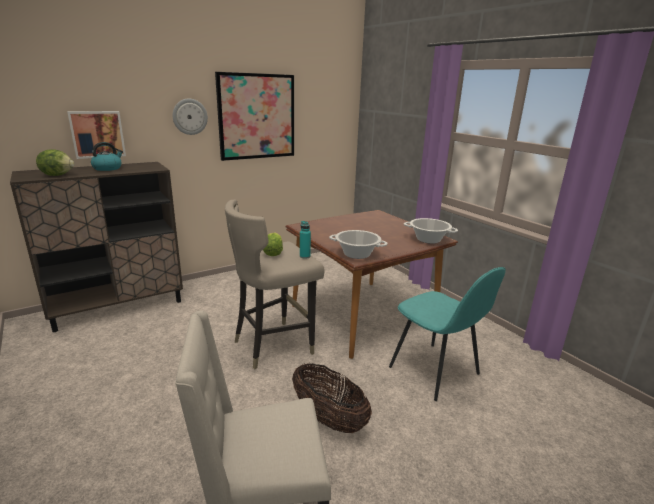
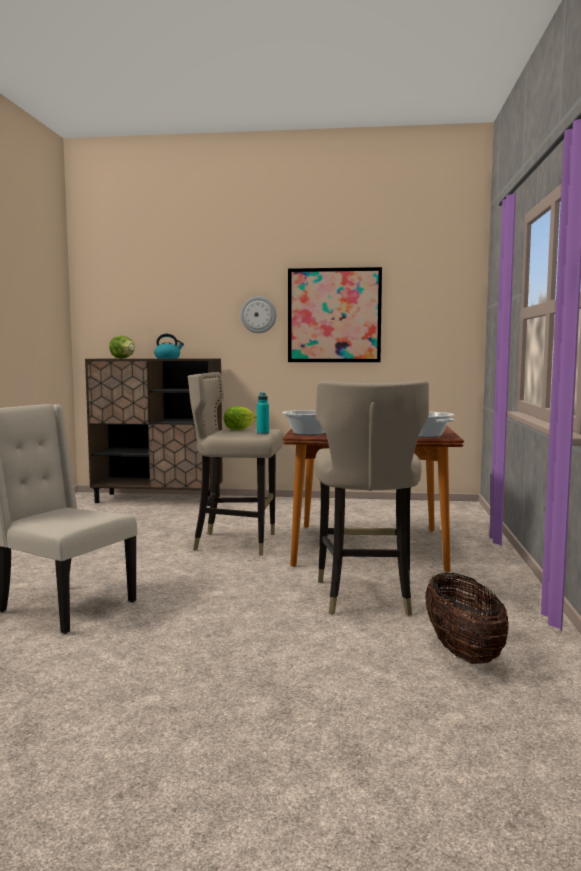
camera: 40 degrees right, 15 degrees down
picture [67,111,126,159] -> none
basket [292,363,372,433] -> basket moved to [425,573,509,664]
turquoise chair [389,267,506,401] -> beige stool [315,380,429,616]

